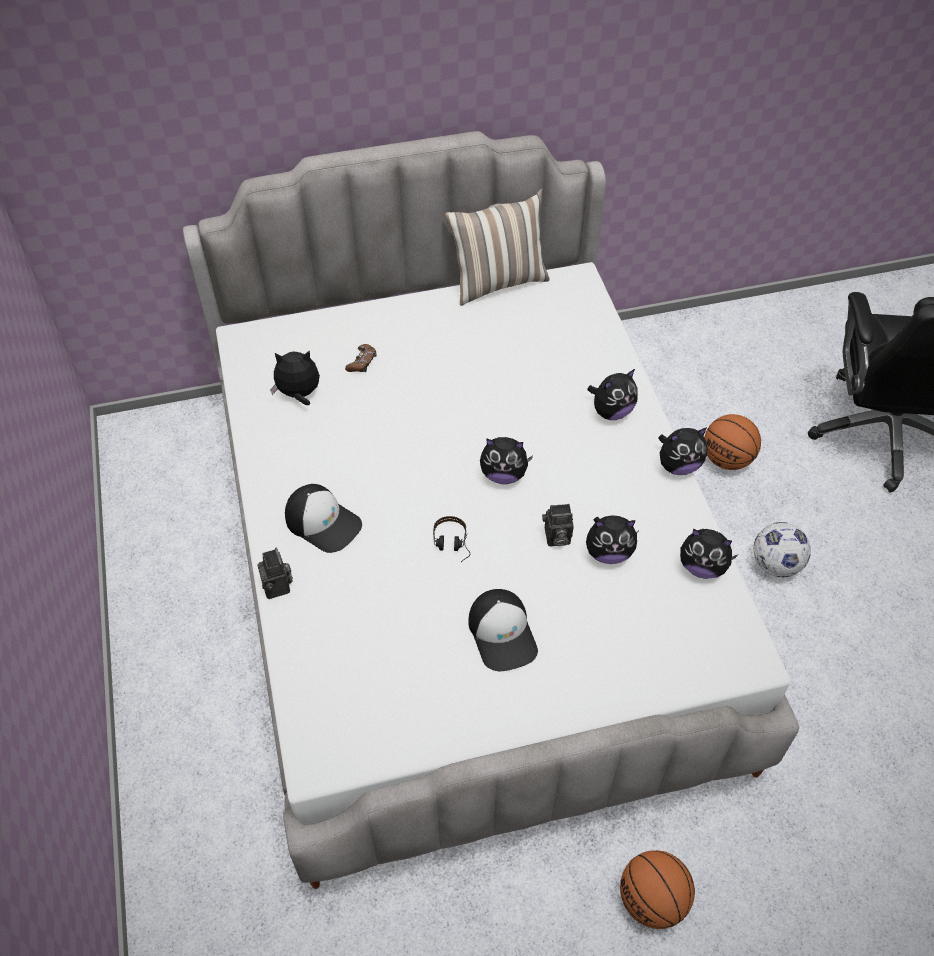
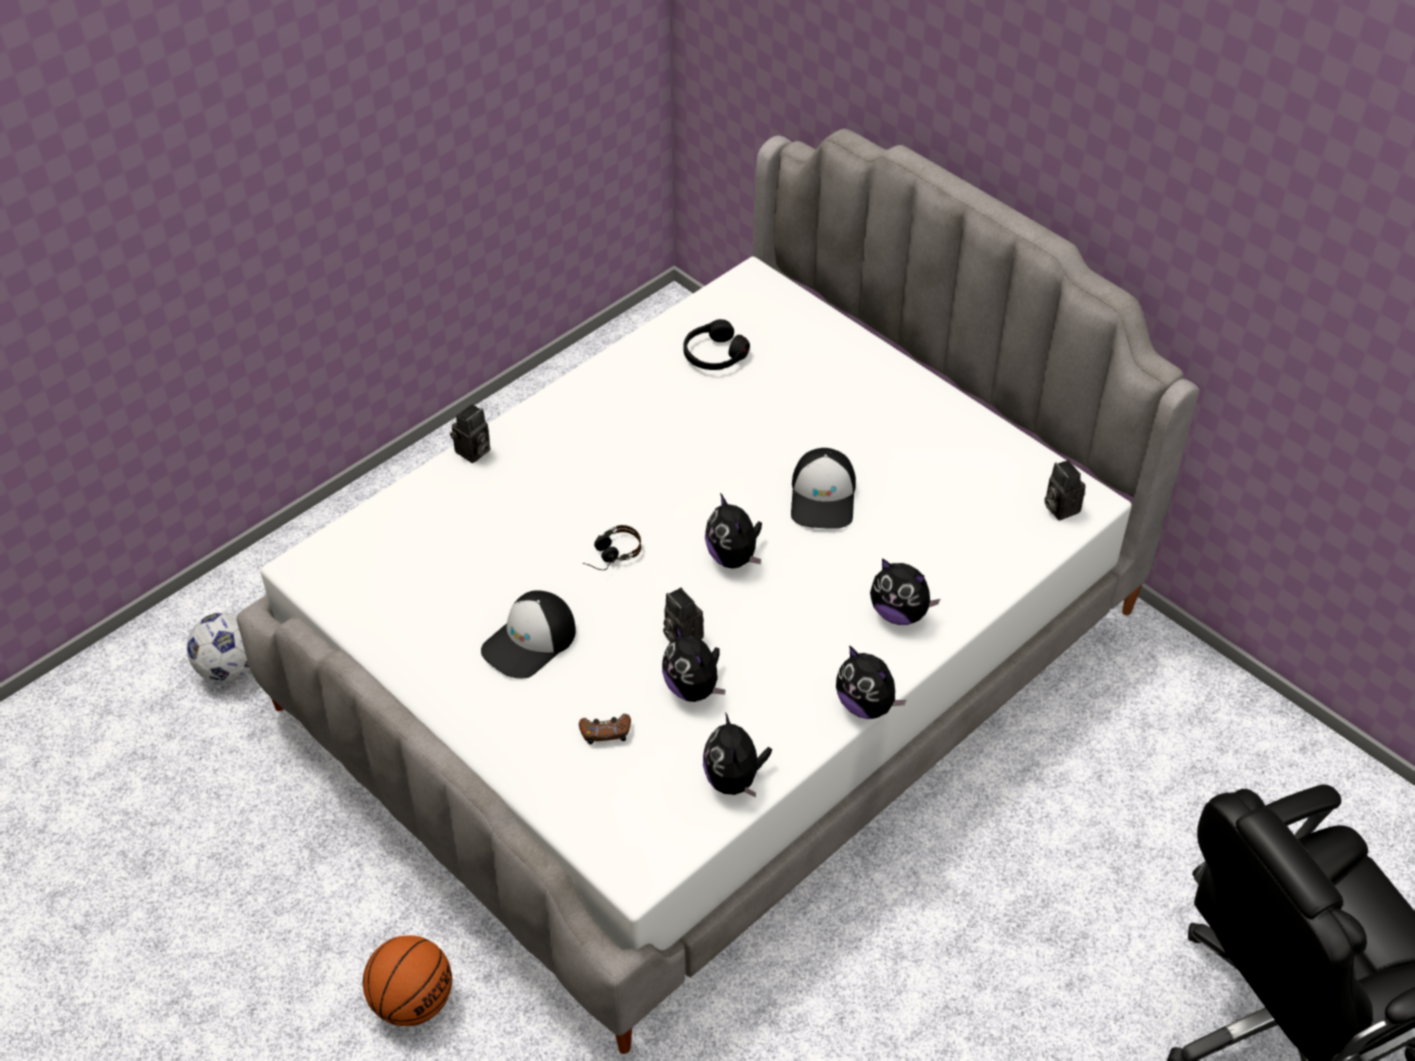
camera: 60 degrees right, 5 degrees down
plush toy [270,350,320,405] -> black headphones [683,319,750,370]
cap [285,484,362,553] -> cap moved to [791,448,856,529]
brown game controller [345,344,377,372] -> brown game controller moved to [579,714,631,745]
pillow [445,189,550,306] -> none
basketball [704,414,761,470] -> none
football [754,522,811,577] -> football moved to [187,612,250,682]
none -> camera [1044,460,1086,520]

